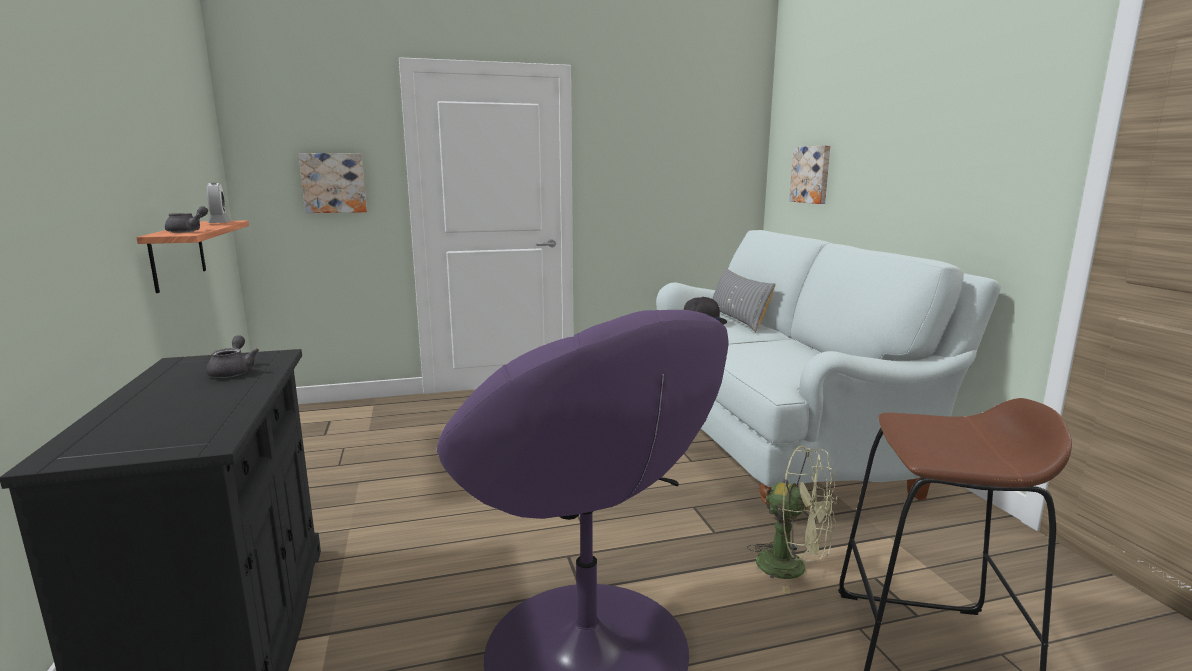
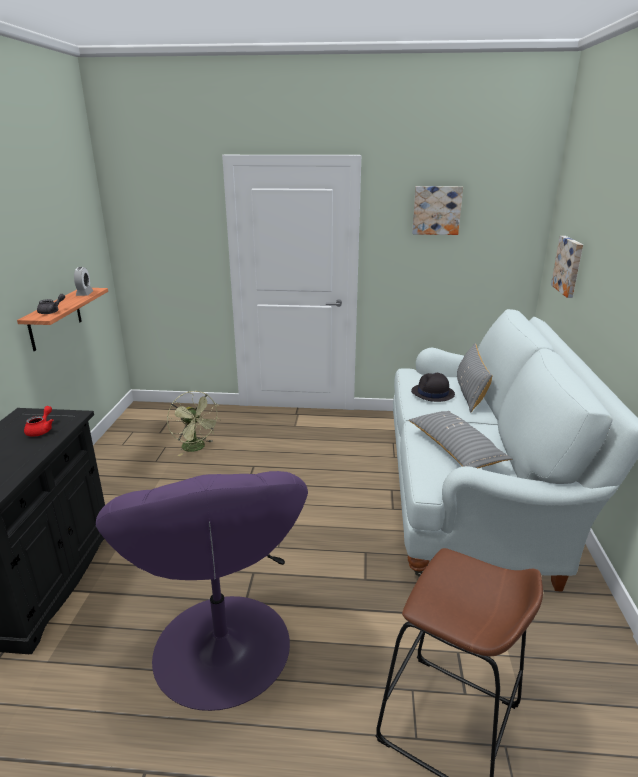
camera: 20 degrees right, 10 degrees up
grey teapot [206,336,259,378] -> red teapot [24,406,54,437]
picture [299,153,367,213] -> picture moved to [412,186,463,235]
green fan [747,446,837,594] -> green fan moved to [167,391,221,456]
none -> grey pillow [409,411,512,468]

